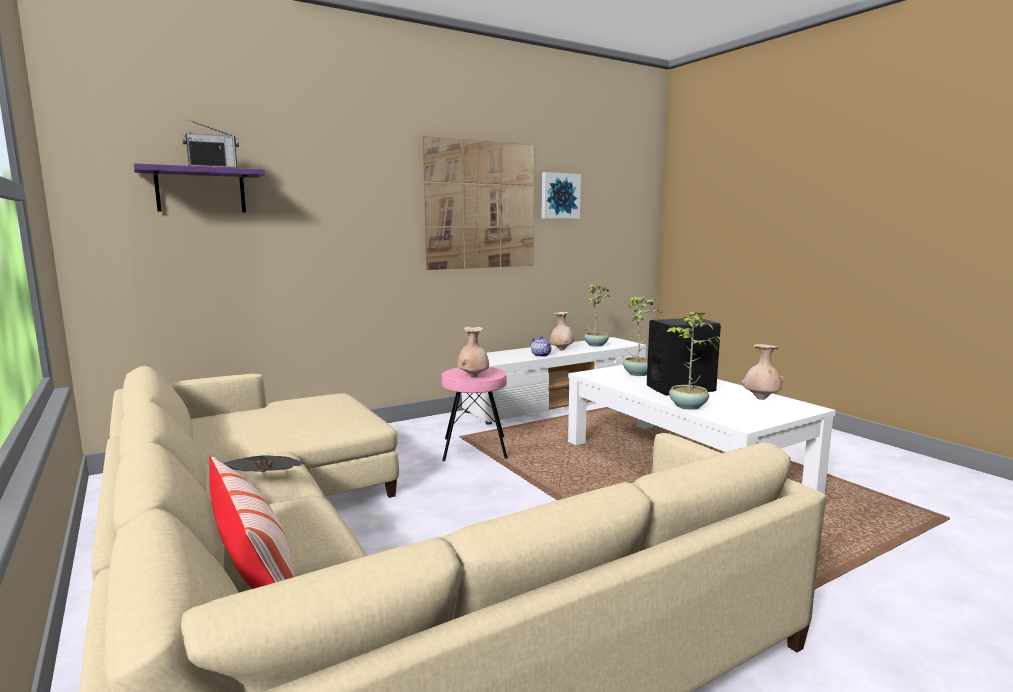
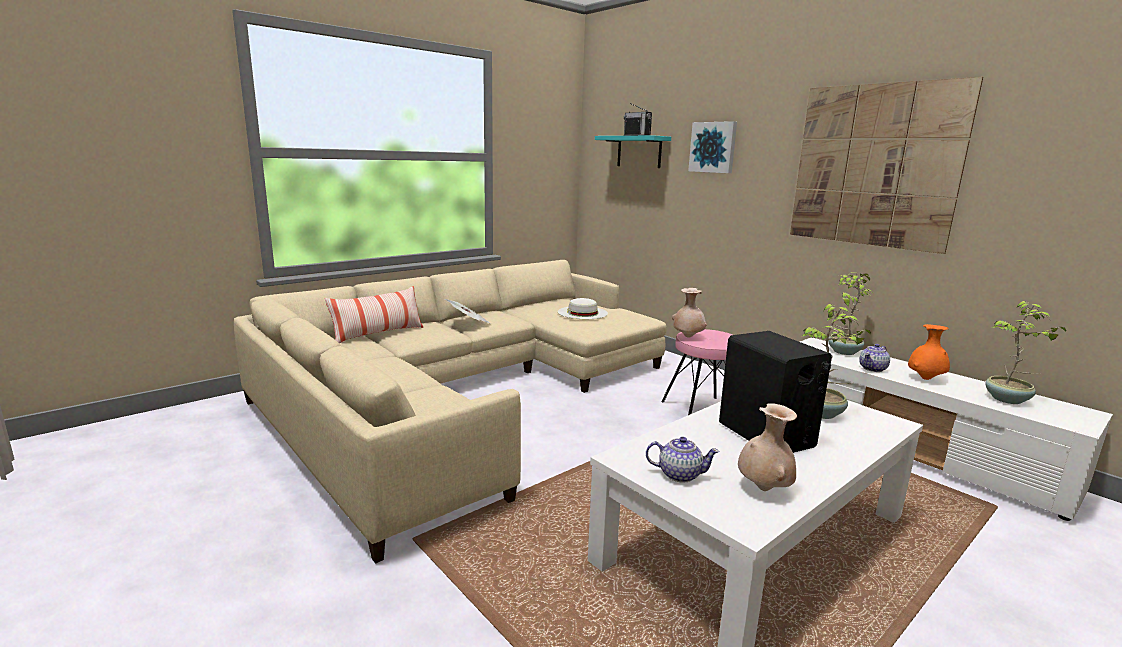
camera: 80 degrees right, 5 degrees up
purple shelf [134,163,265,212] -> turquoise shelf [595,136,671,168]
picture [542,172,581,219] -> picture moved to [688,121,737,173]
beige vase [550,312,574,351] -> orange vase [908,324,950,380]
potted plant [666,311,722,410] -> potted plant moved to [828,272,873,355]
none -> white hat [558,298,608,319]
none -> teapot [646,437,720,483]

